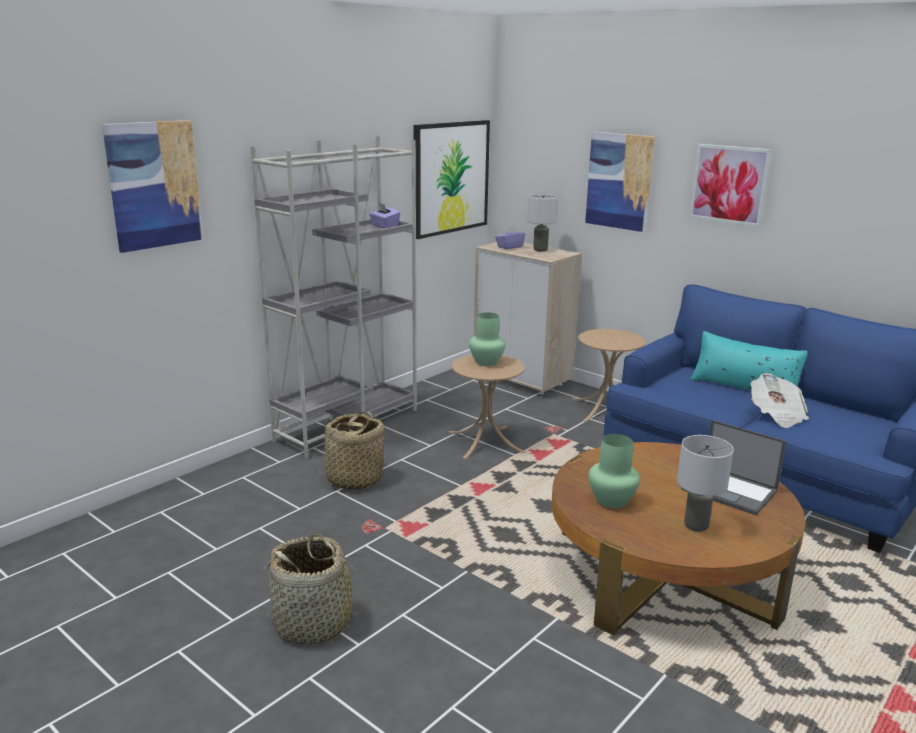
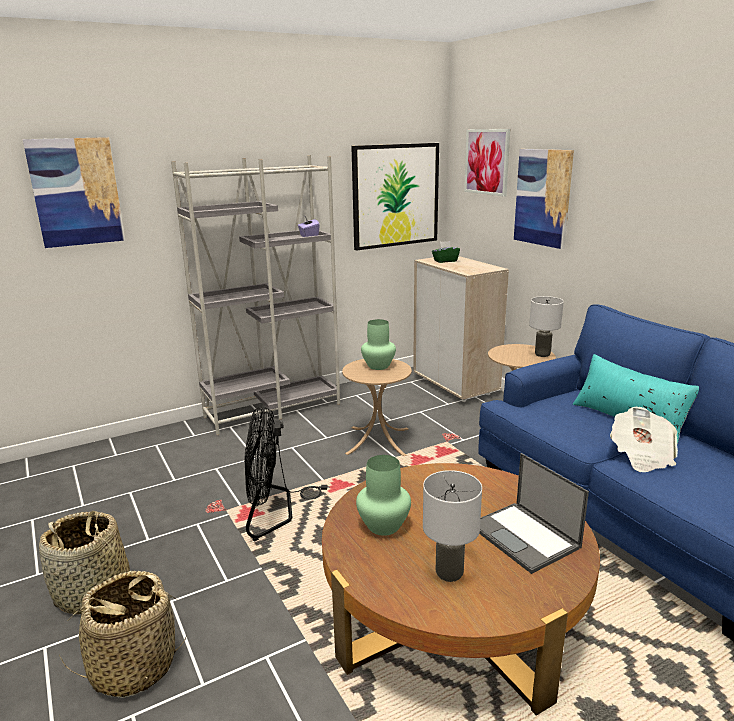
camera: 20 degrees right, 0 degrees up
basket [314,412,384,489] -> basket moved to [58,571,186,698]
purple tissue box [495,226,525,249] -> green tissue box [432,241,460,263]
white table lamp [528,194,558,252] -> white table lamp moved to [529,296,564,357]
picture [689,144,772,227] -> picture moved to [464,129,510,197]
none -> black fan [244,406,329,542]

